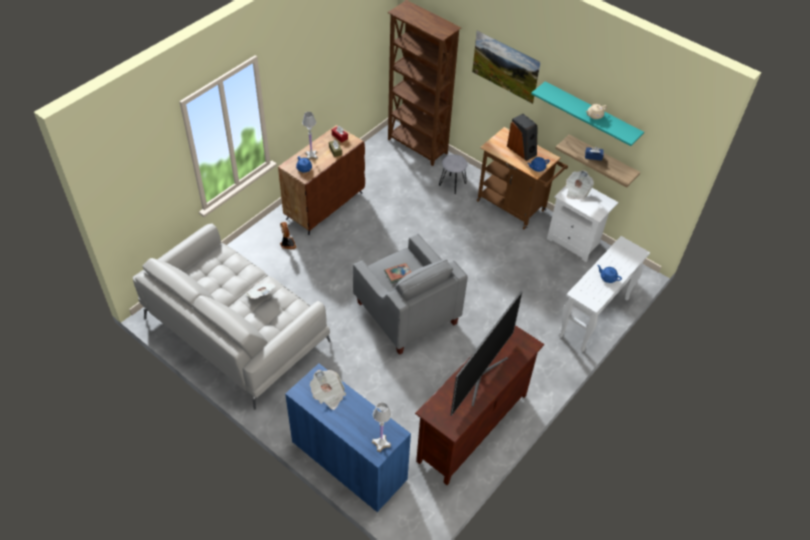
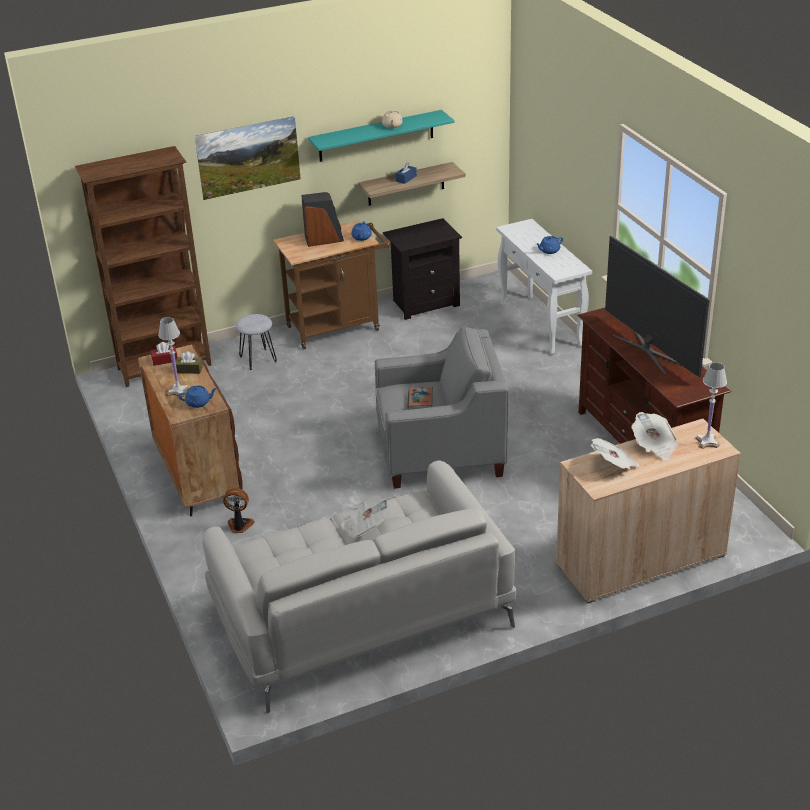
camera: 60 degrees left, 15 degrees down
blue cabinet [285,363,411,512] -> beige cabinet [556,419,741,603]
white nightstand [547,185,619,262] -> black nightstand [383,218,462,320]
newspaper [565,170,594,200] -> newspaper moved to [631,412,679,460]

